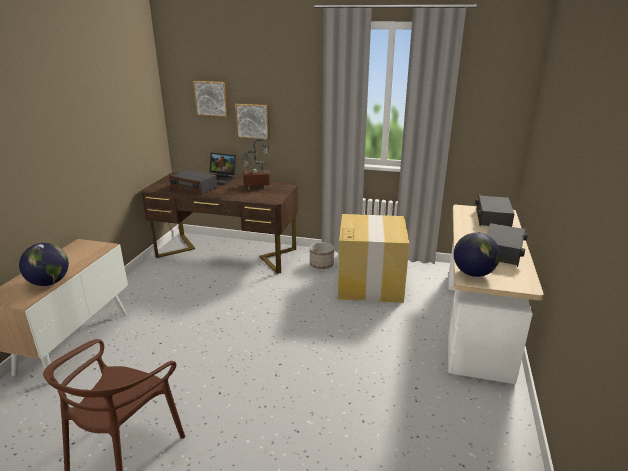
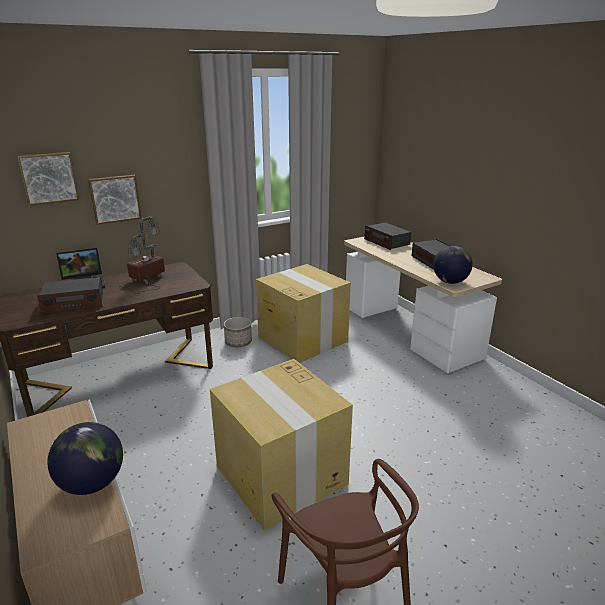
camera: 45 degrees left, 0 degrees up
none -> cardboard box [210,359,353,531]

